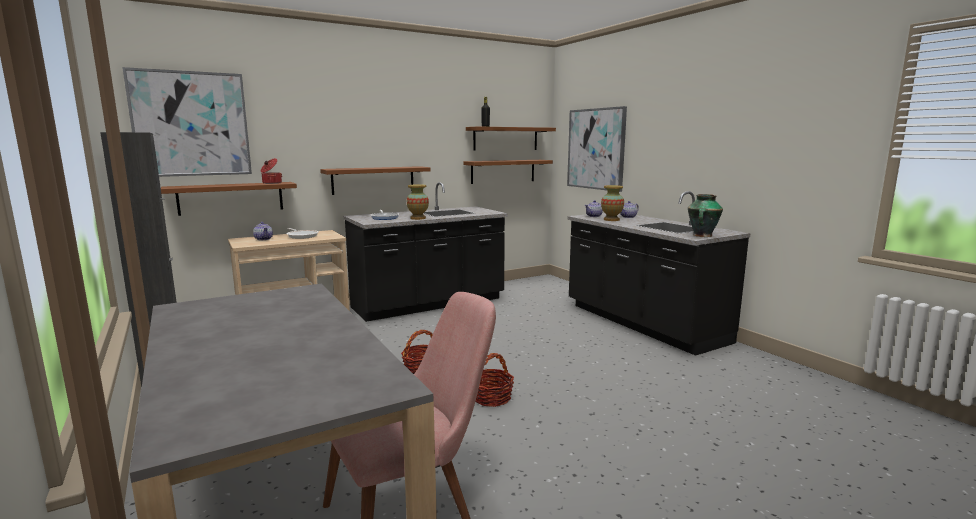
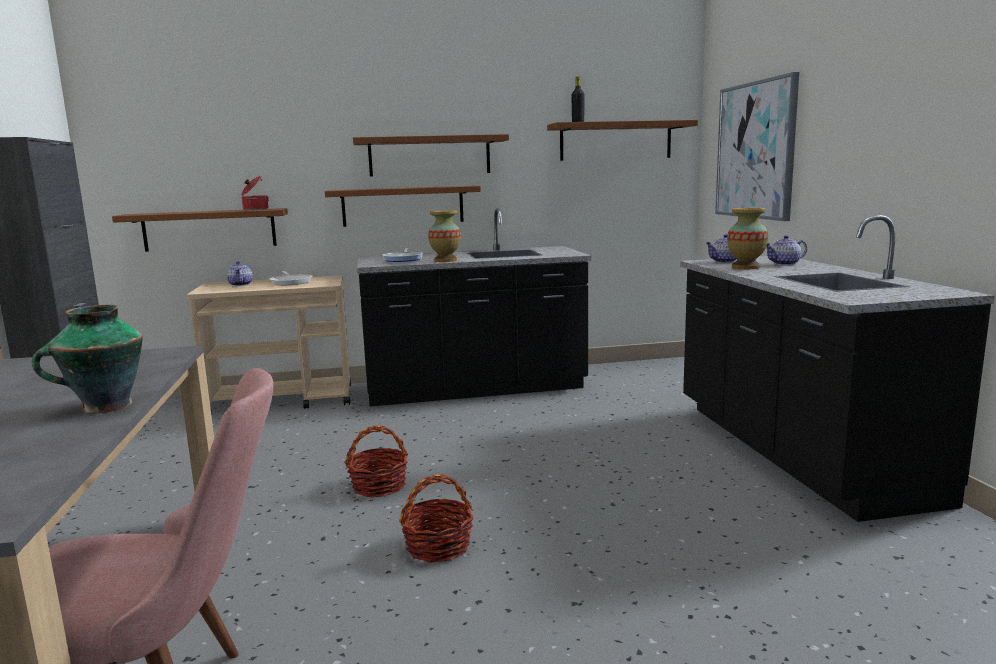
camera: 20 degrees right, 0 degrees up
picture [122,67,252,177] -> none
brown shelf [463,160,553,184] -> brown shelf moved to [353,134,509,177]
vase [688,194,723,237] -> vase moved to [32,305,143,413]

